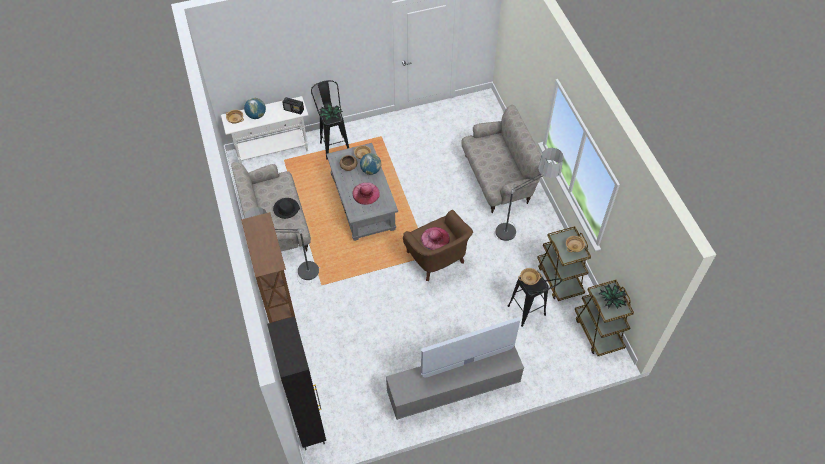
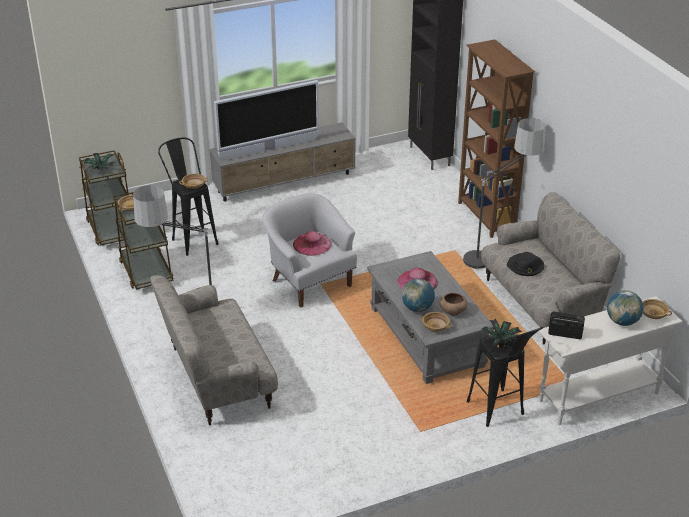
camera: 175 degrees right, 20 degrees down
brown armchair [403,210,473,281] -> white armchair [262,193,357,307]

